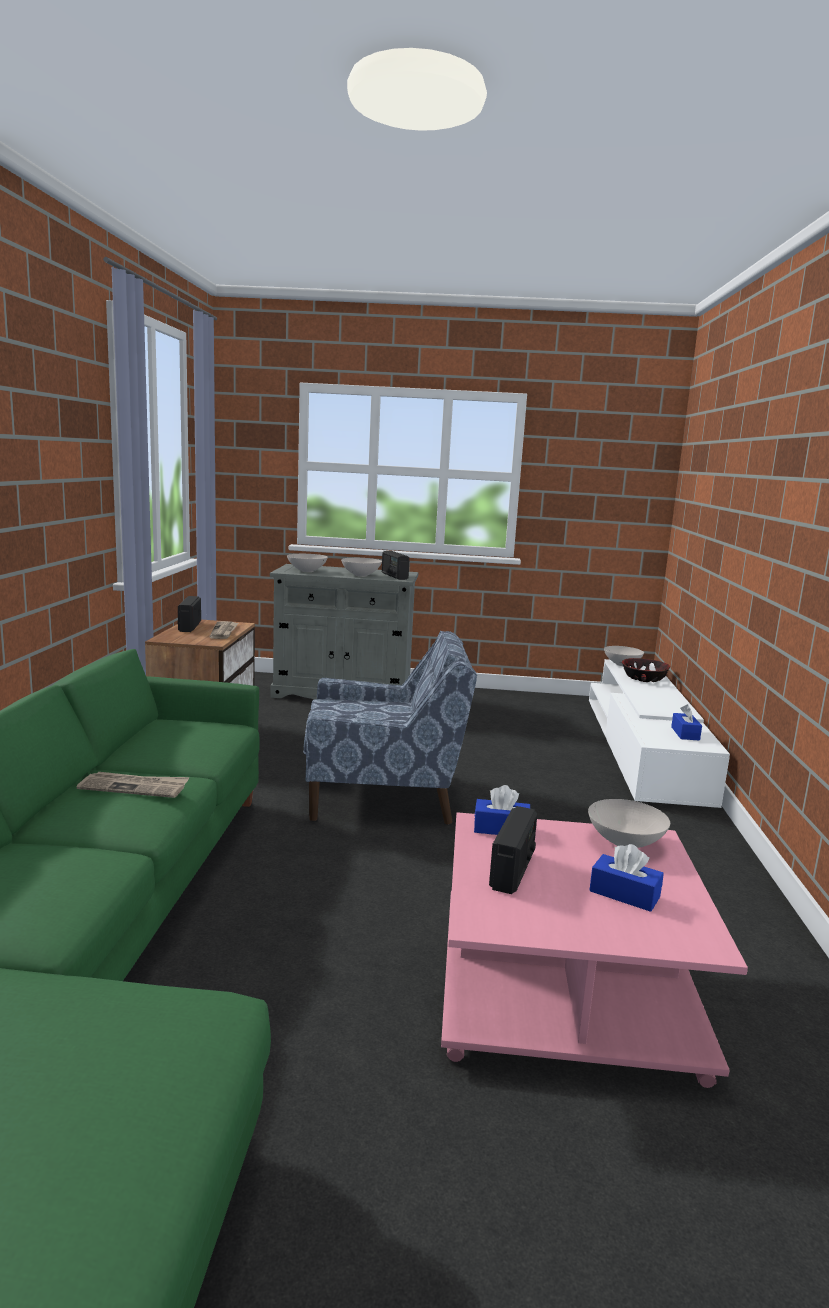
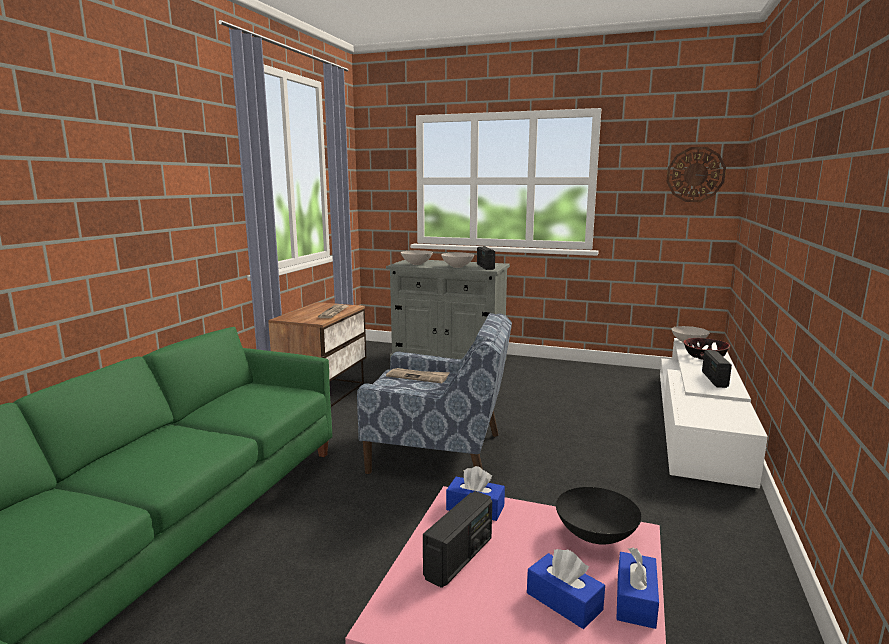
camera: 15 degrees right, 0 degrees up
newspaper [77,772,190,798] -> newspaper moved to [386,368,450,383]
radio [177,596,201,632] -> radio moved to [702,350,732,388]
white bowl [588,799,670,848] -> black bowl [556,487,642,545]
blue tissue box [671,704,702,741] -> blue tissue box moved to [617,547,659,629]
none -> wall clock [666,147,726,202]

